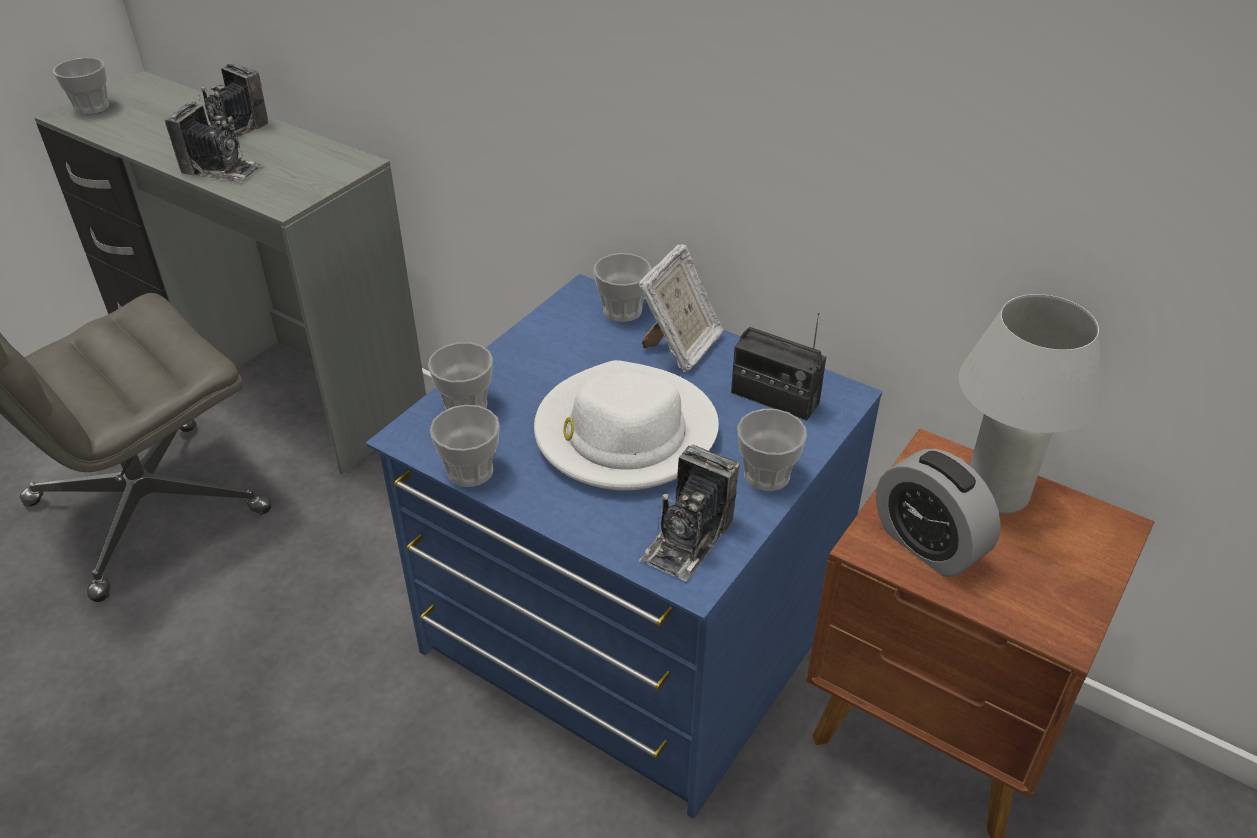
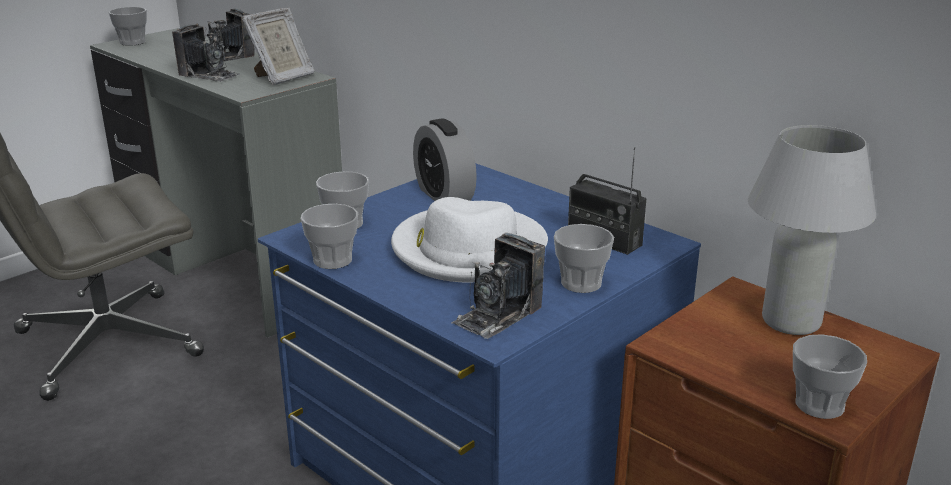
camera: 10 degrees right, 15 degrees down
cup [593,253,652,322] -> cup moved to [793,334,867,419]
picture frame [638,244,724,372] -> picture frame moved to [242,8,315,85]
alarm clock [876,449,1001,577] -> alarm clock moved to [413,118,477,201]

